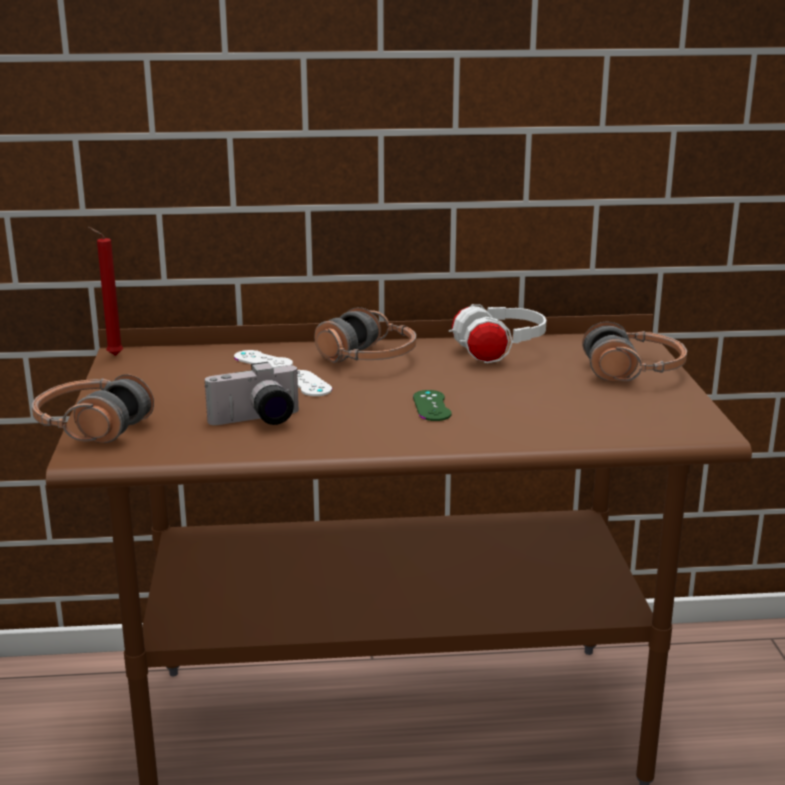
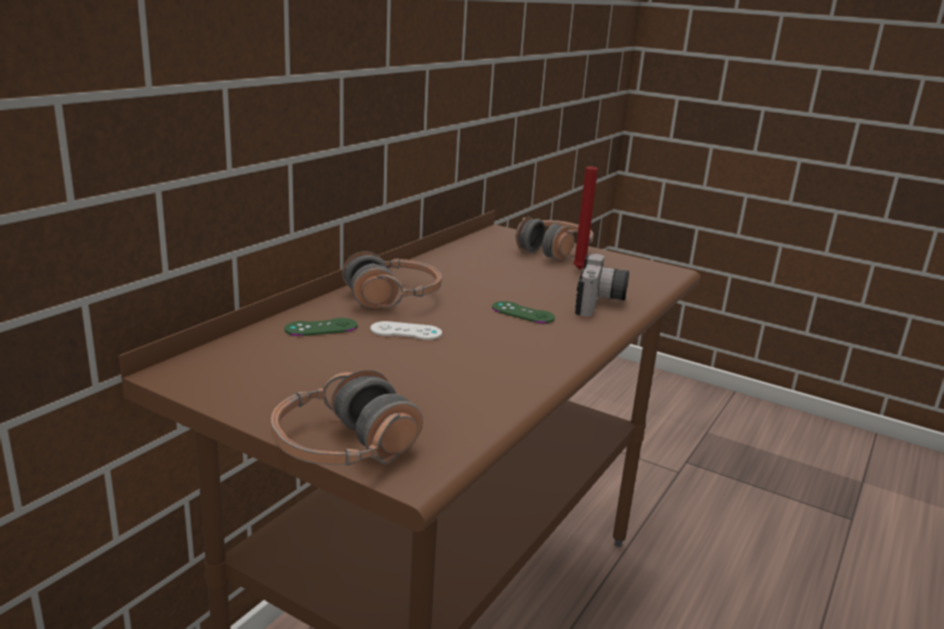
camera: 55 degrees left, 0 degrees up
red candle [88,227,123,356] -> red candle moved to [573,158,598,270]
camera [205,362,300,425] -> camera moved to [575,254,629,317]
white game controller [234,350,293,367] -> green game controller [284,318,358,336]
white headphones [449,304,546,363] -> none

